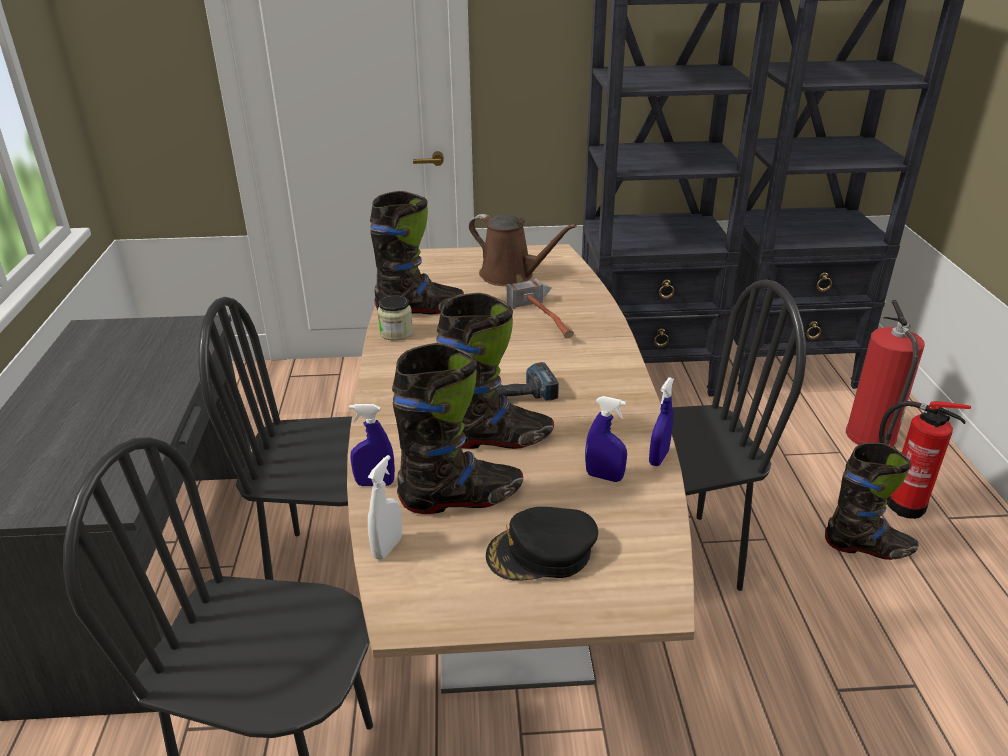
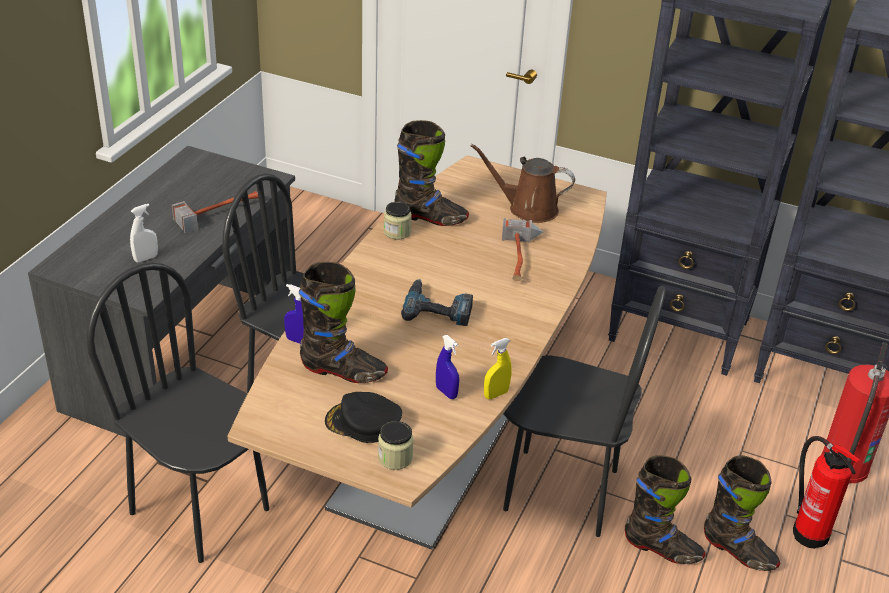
camera: 25 degrees right, 5 degrees up
white spray bottle [368,455,402,560] -> white spray bottle moved to [130,204,158,262]
black boot [436,293,554,449] -> black boot moved to [625,455,706,564]
brown watering can [469,214,577,286] -> brown watering can turned 135 degrees clockwise [471,144,575,223]
blue spray bottle [649,377,674,466] -> yellow spray bottle [484,338,512,399]
none -> hammer [172,191,259,234]
none -> jar [378,421,414,470]

